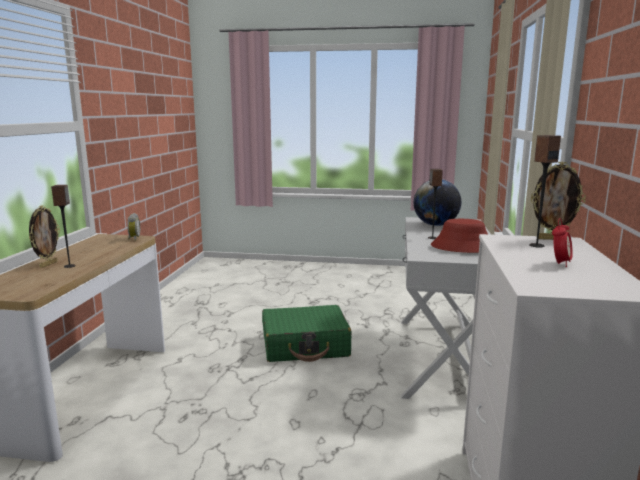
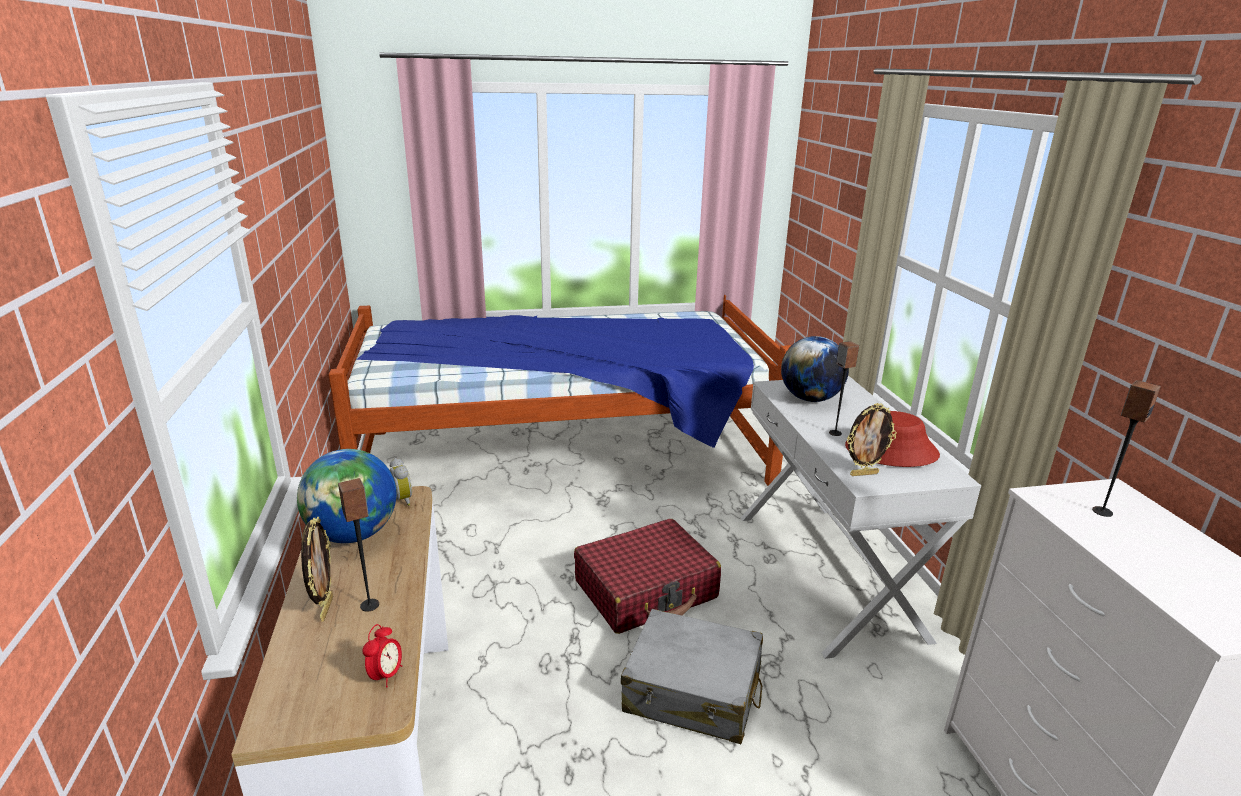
camera: 20 degrees left, 10 degrees up
green suitcase [262,305,351,362] -> red suitcase [574,519,721,634]
picture frame [531,162,586,240] -> picture frame moved to [847,403,897,476]
alarm clock [552,218,573,267] -> alarm clock moved to [362,624,402,687]
none -> globe [297,449,396,543]
none -> bed [329,295,792,486]
none -> grey suitcase [621,609,763,744]

